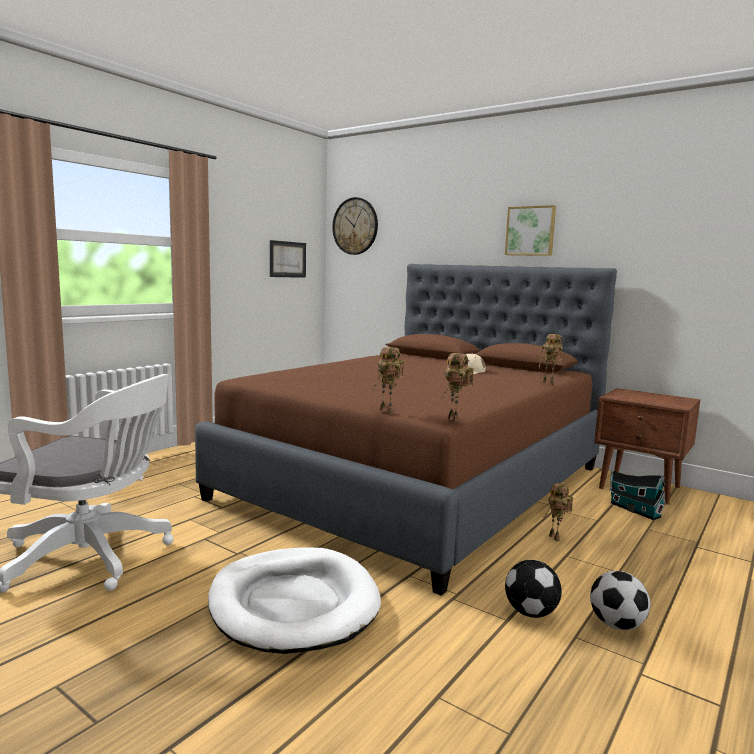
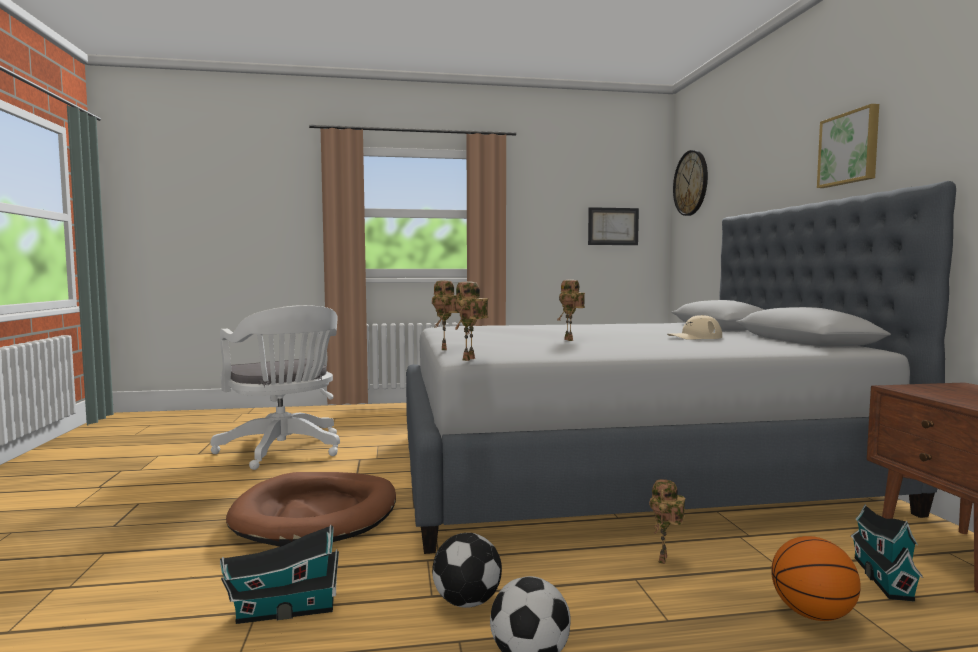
camera: 45 degrees right, 5 degrees down
brown bed [195,264,617,596] -> grey bed [406,181,956,554]
white dog bed [208,547,381,654] -> brown dog bed [226,472,396,547]
toy robot [539,334,564,384] -> toy robot moved to [557,279,585,341]
none -> toy house [220,525,339,624]
none -> basketball [771,536,861,621]

